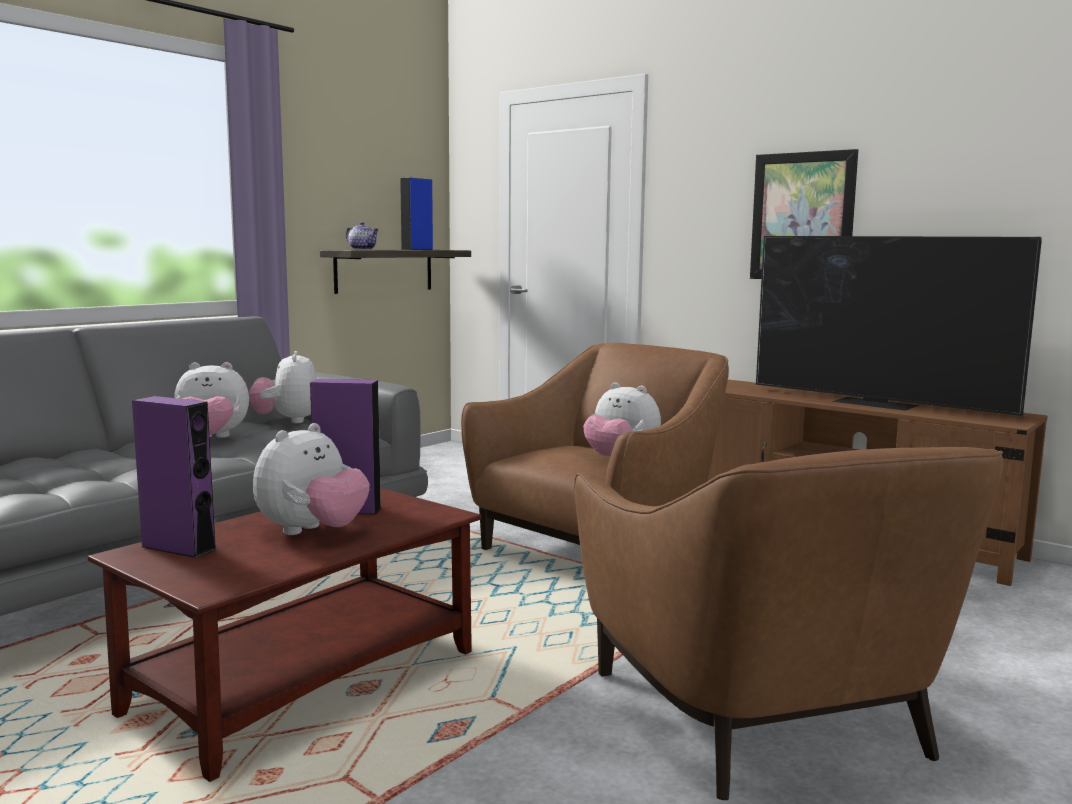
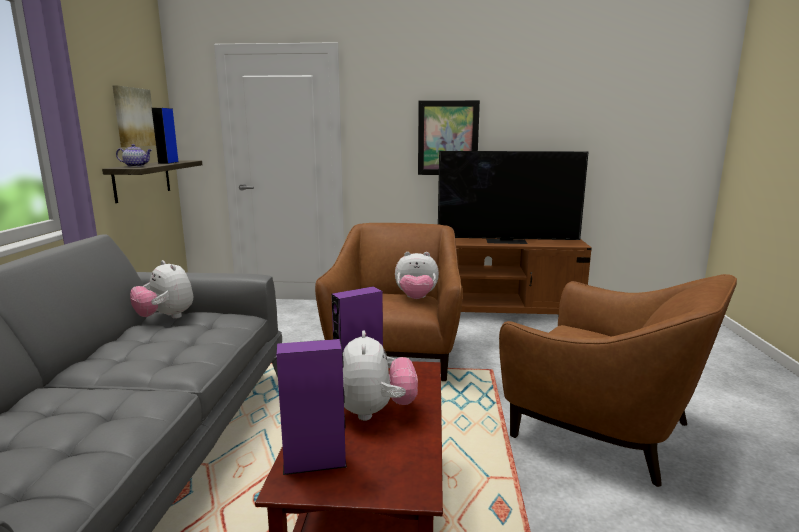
camera: 35 degrees left, 5 degrees up
plush toy [174,362,249,438] -> none
none -> picture [113,86,156,147]

